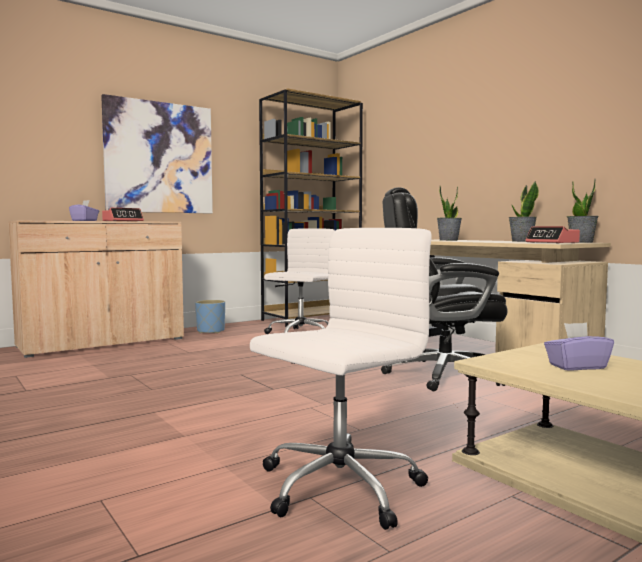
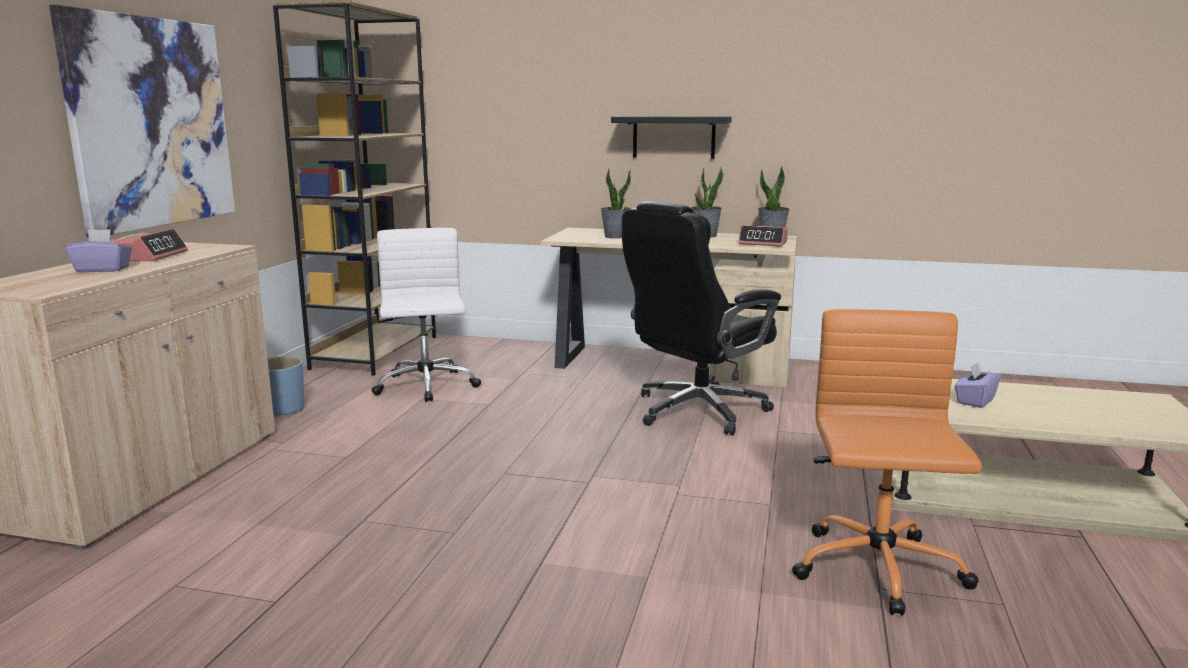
camera: 40 degrees left, 10 degrees up
white office chair [250,228,432,530] -> orange office chair [792,309,982,615]
none -> black shelf [611,116,732,159]

